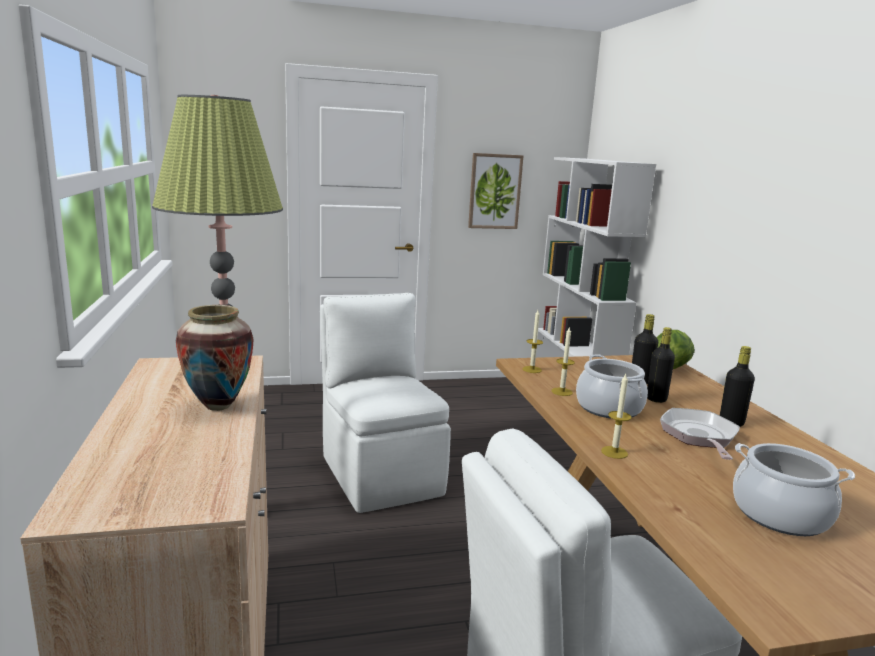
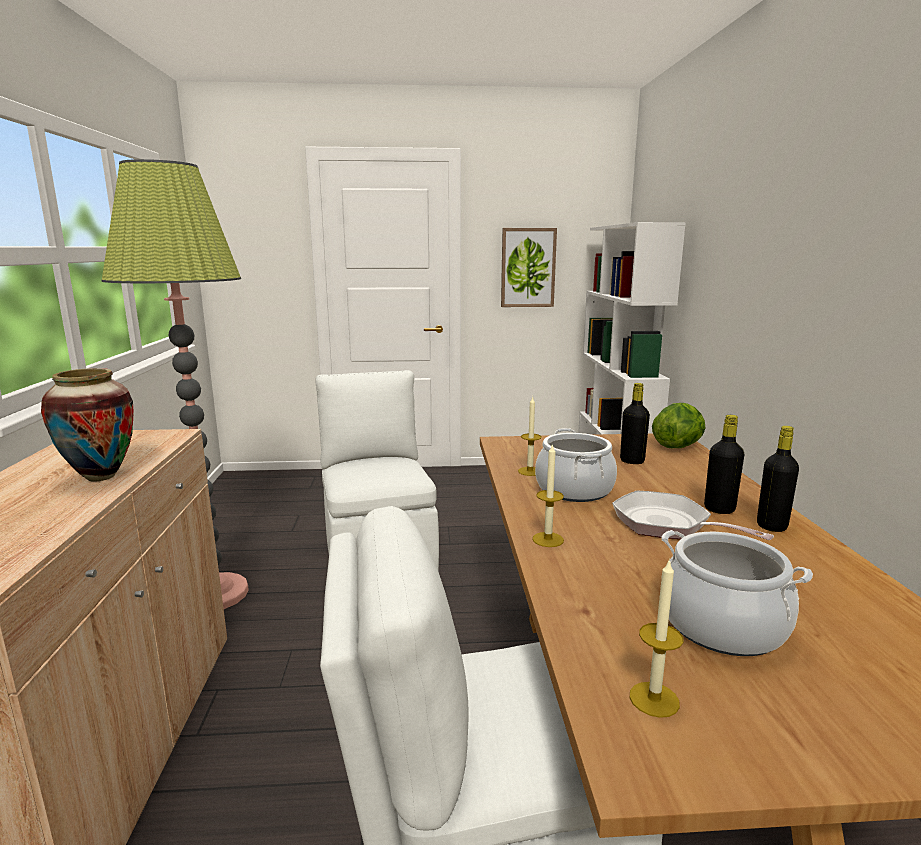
camera: 10 degrees right, 0 degrees up
candle [523,310,543,373] -> candle moved to [630,558,684,718]
black bottle [647,327,675,403] -> black bottle moved to [757,426,799,532]
frying pan [660,408,740,460] -> frying pan turned 60 degrees counterclockwise [612,490,774,540]

